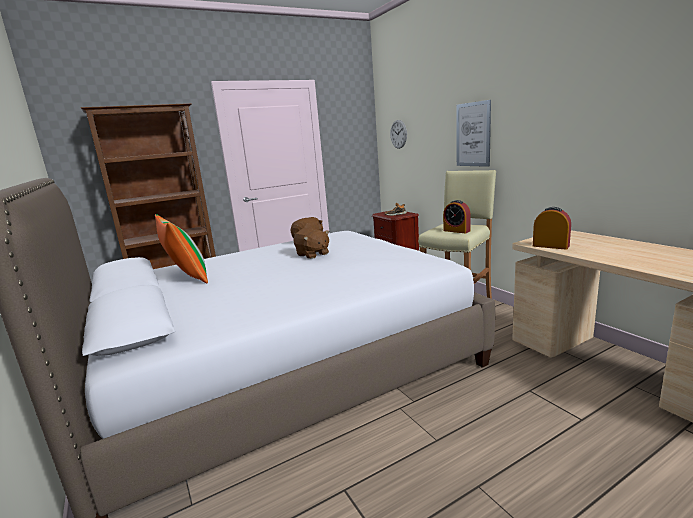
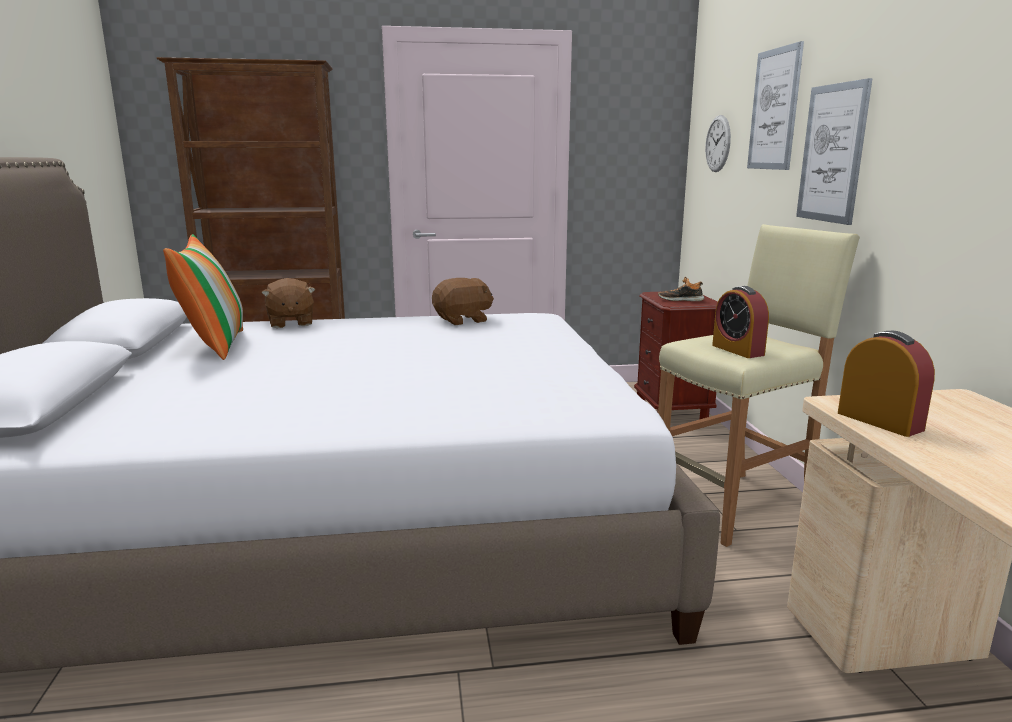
camera: 20 degrees right, 0 degrees up
brown plush toy [293,228,329,259] -> brown plush toy moved to [261,278,316,328]
none -> picture [747,41,804,170]

